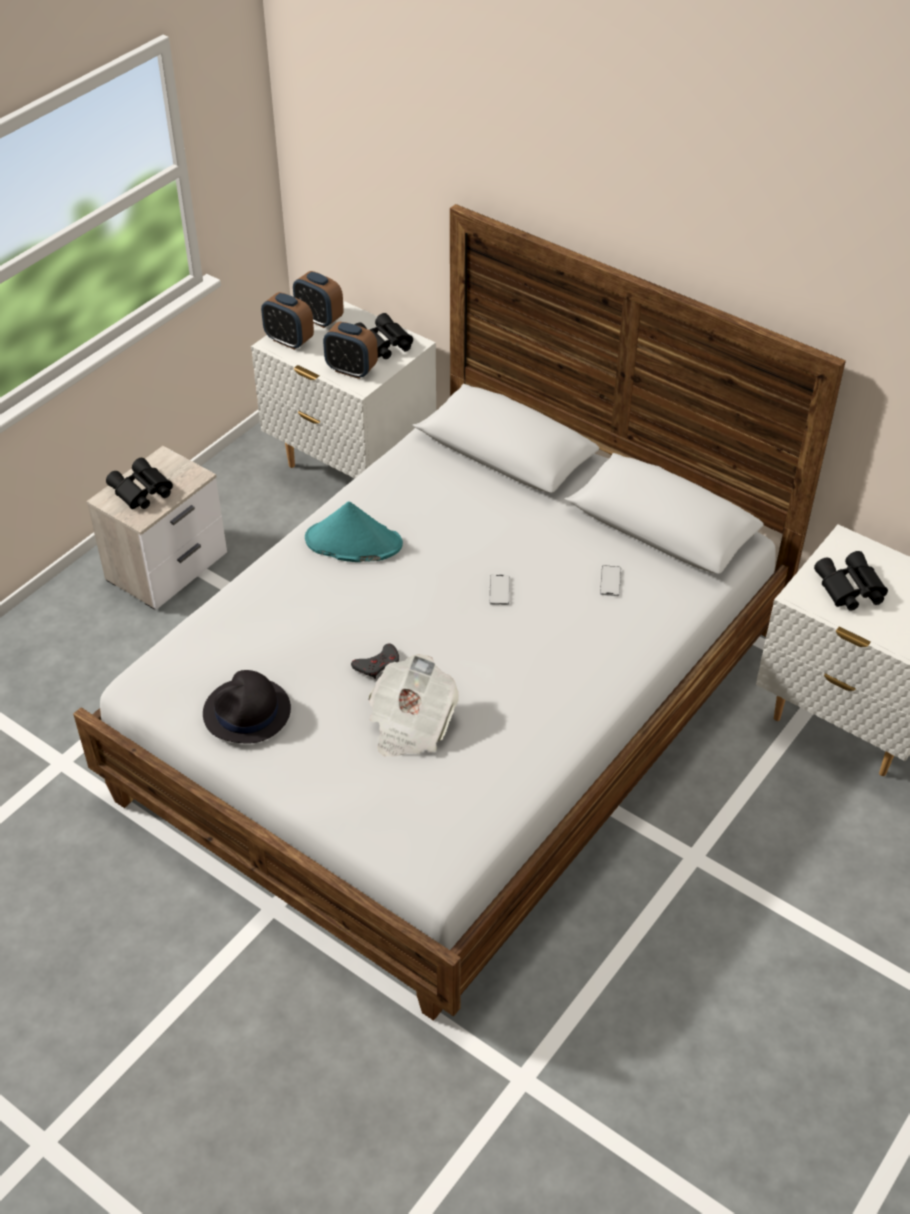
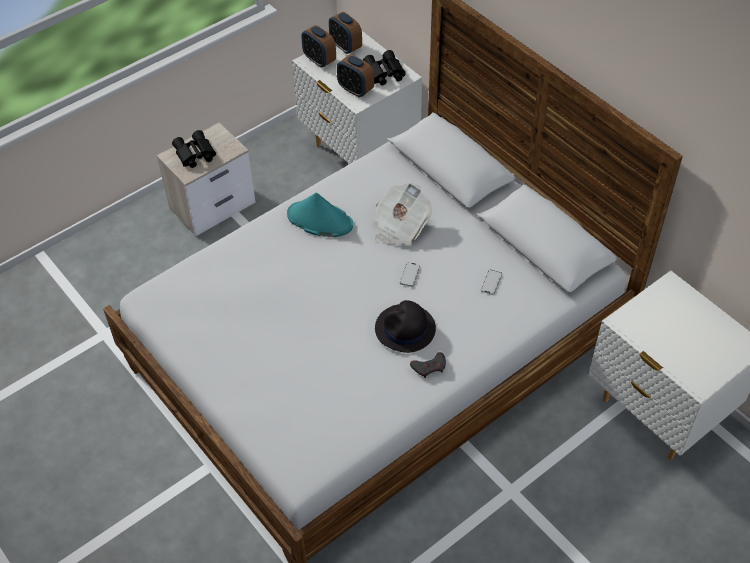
camera: 15 degrees right, 5 degrees up
black hat [203,670,291,744] -> black hat moved to [375,300,436,353]
grey game controller [351,643,399,679] -> grey game controller moved to [410,352,446,378]
newspaper [368,654,459,757] -> newspaper moved to [374,183,432,246]
black binoculars [814,551,888,611] -> none

